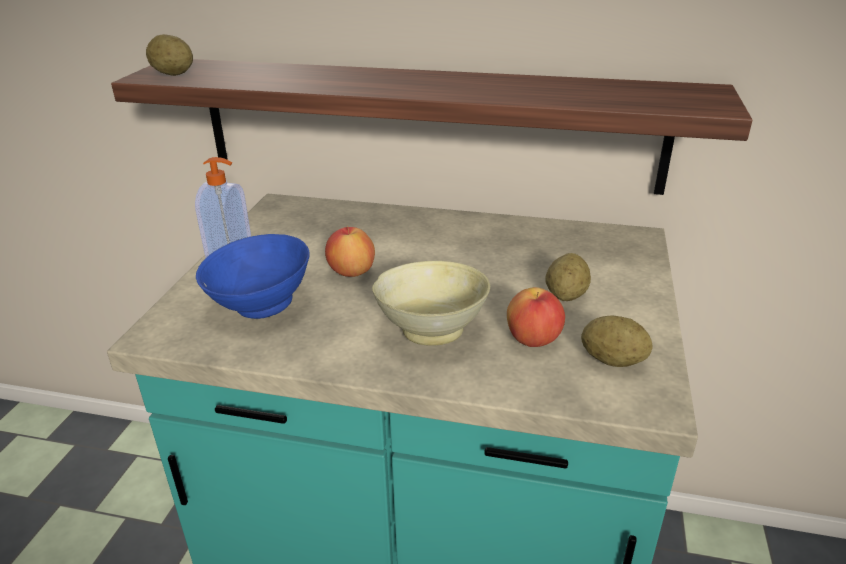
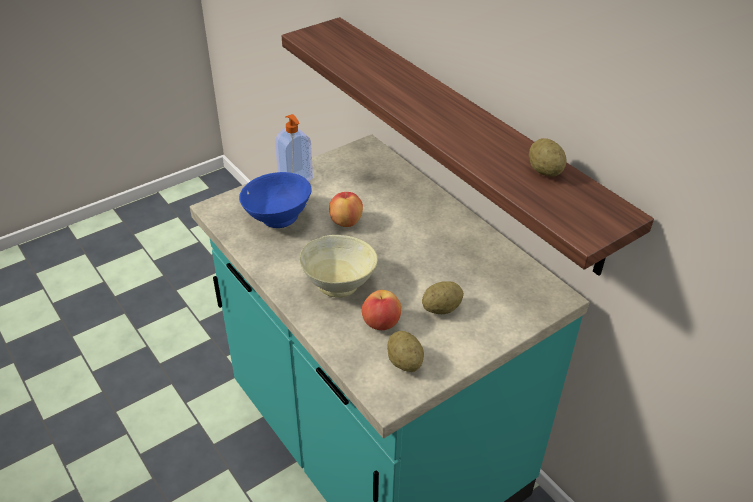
camera: 40 degrees right, 10 degrees up
potato [146,34,193,76] -> potato moved to [529,138,567,177]

